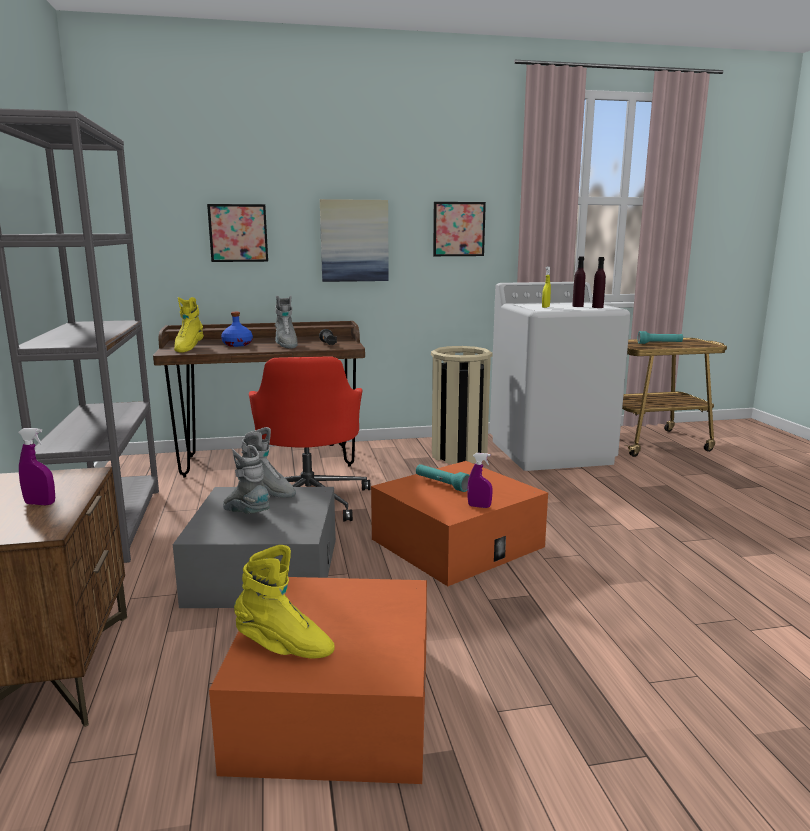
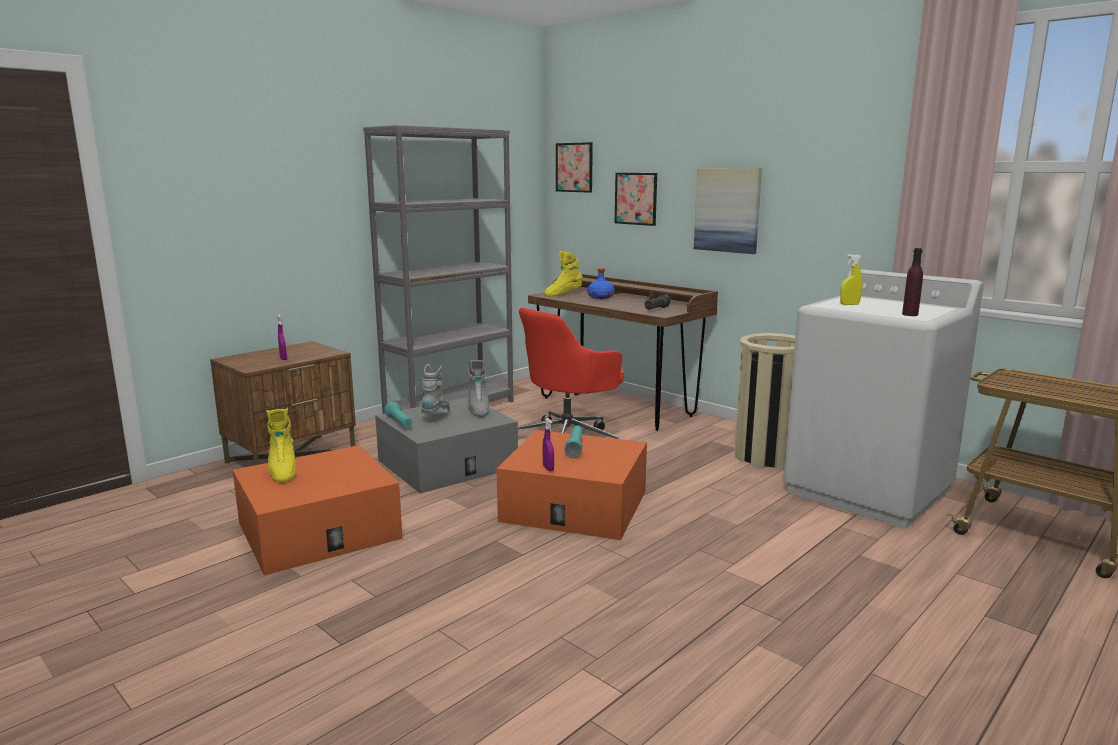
camera: 55 degrees right, 0 degrees up
grey boot [275,295,298,349] -> none
picture [433,202,486,256] -> picture moved to [556,142,593,193]
purple bottle [572,257,585,307] -> none
turquoise flashlight [638,331,683,344] -> turquoise flashlight moved to [384,402,412,428]

